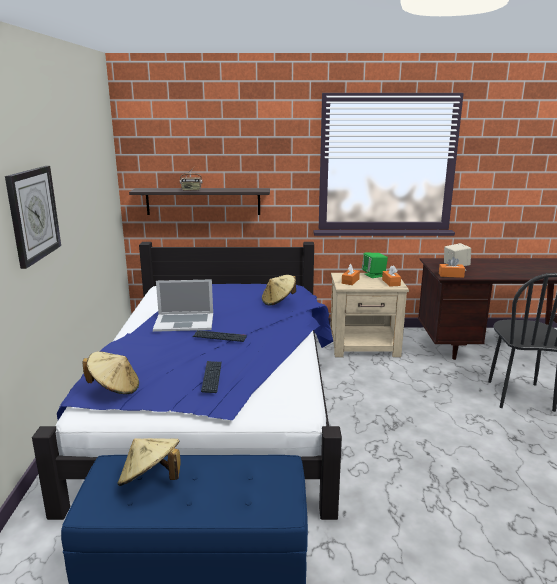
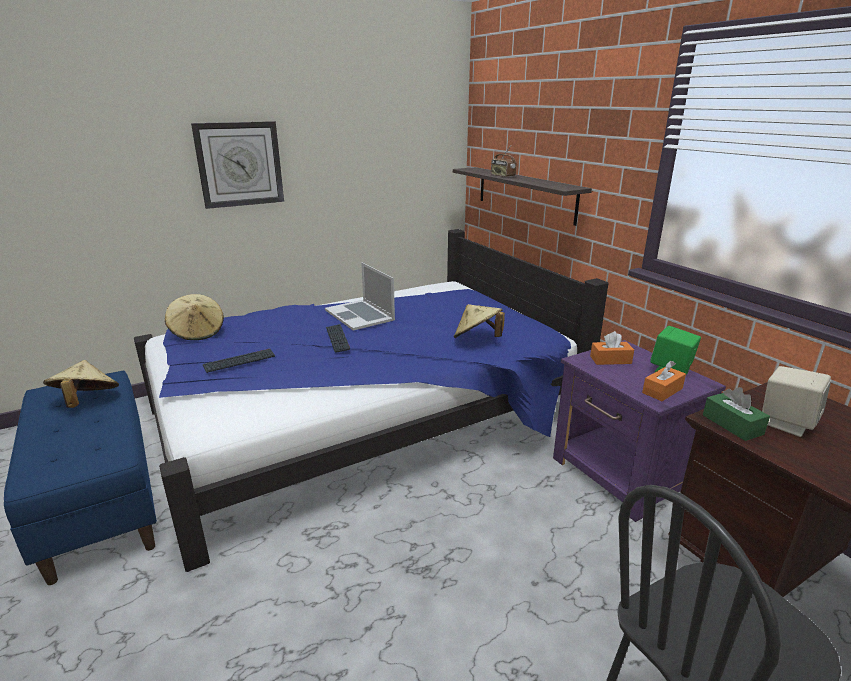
camera: 60 degrees right, 5 degrees up
beige nightstand [330,273,409,357] -> purple nightstand [553,340,726,522]
orange tissue box [439,257,465,278] -> green tissue box [703,387,770,441]

